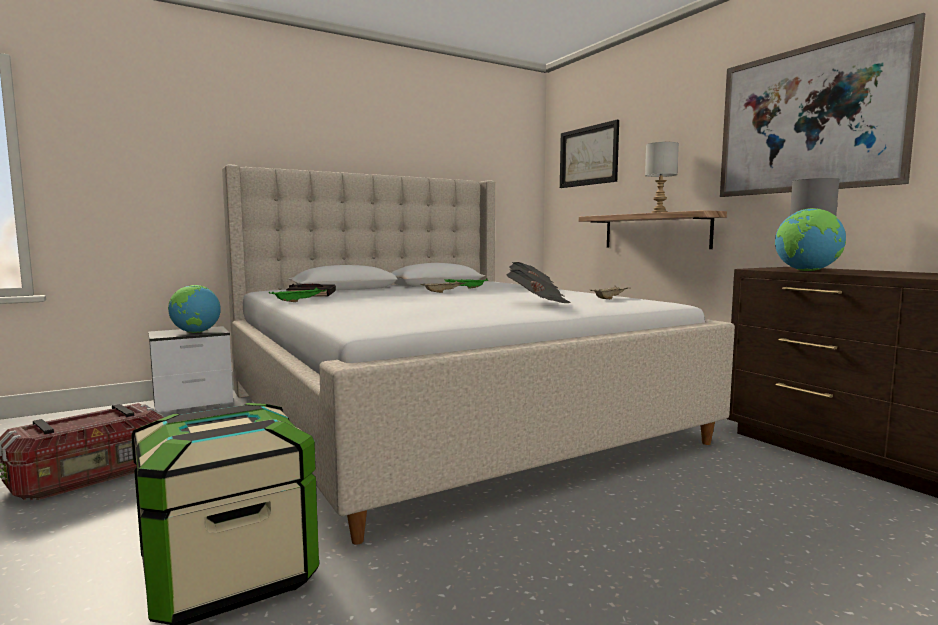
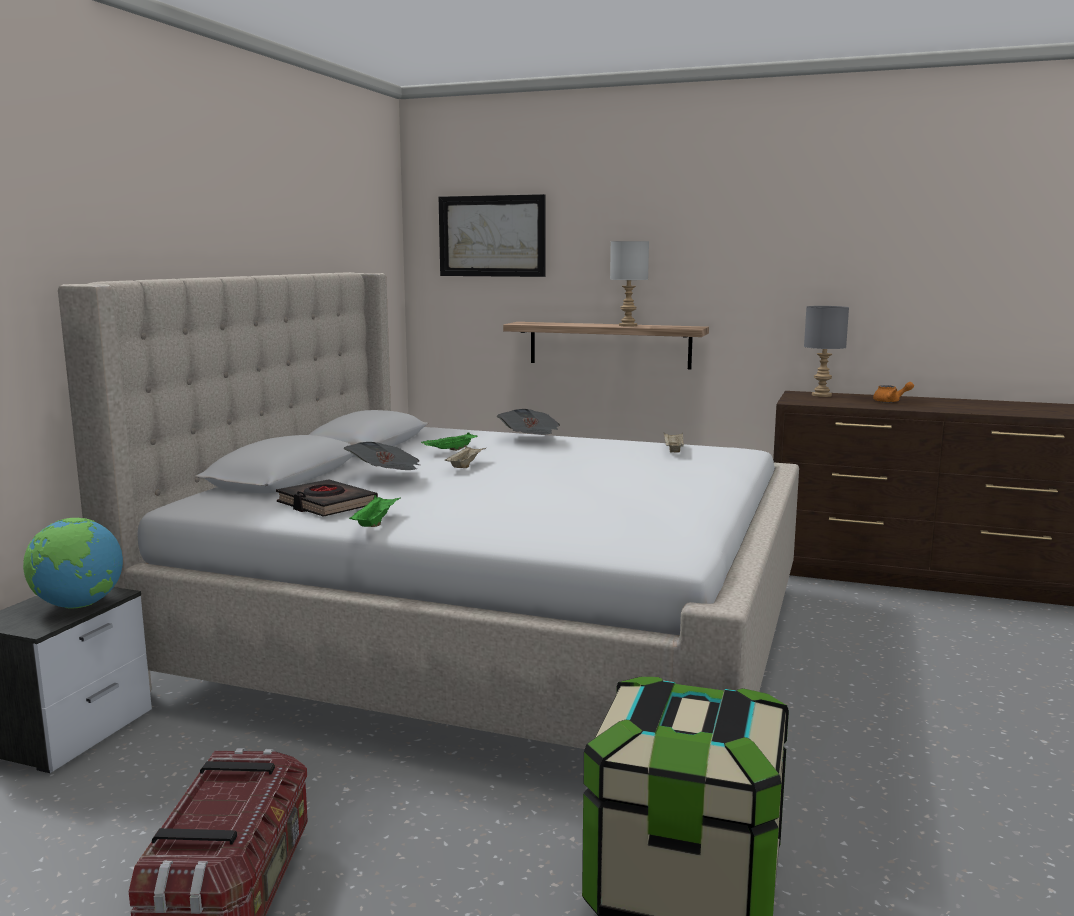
camera: 40 degrees left, 5 degrees up
newspaper [507,269,571,303] -> newspaper moved to [344,442,420,470]
picture [720,13,925,197] -> none
globe [775,208,846,271] -> none
none -> orange teapot [873,382,914,403]

